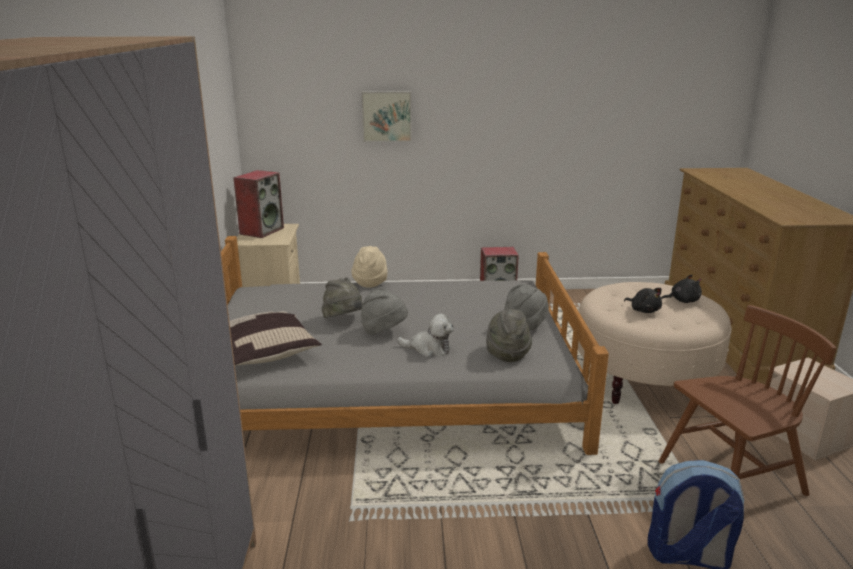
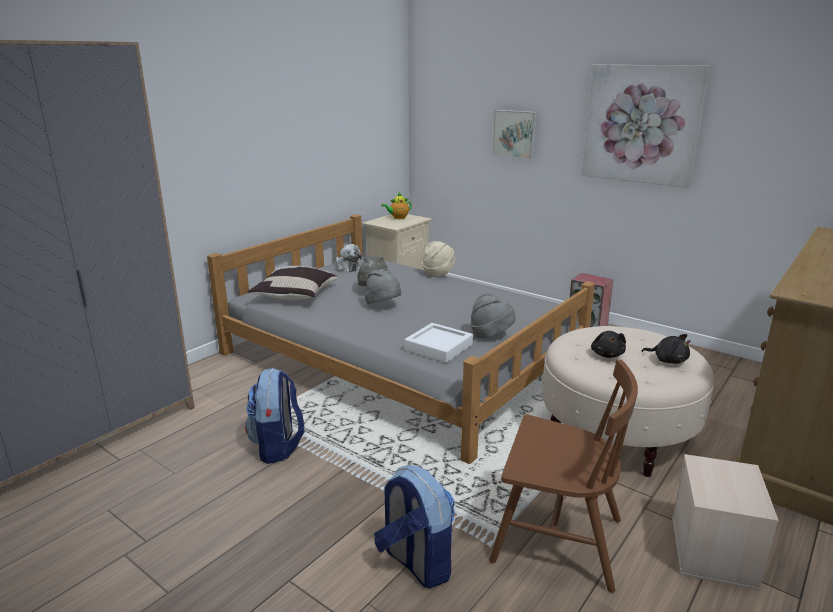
camera: 40 degrees right, 0 degrees up
speaker [233,170,284,238] -> teapot [381,192,412,219]
plush toy [397,314,454,357] -> plush toy moved to [336,244,362,272]
grey hat [486,309,532,362] -> white tray [404,323,473,363]
none -> backpack [245,367,305,464]
none -> picture [582,65,710,188]

